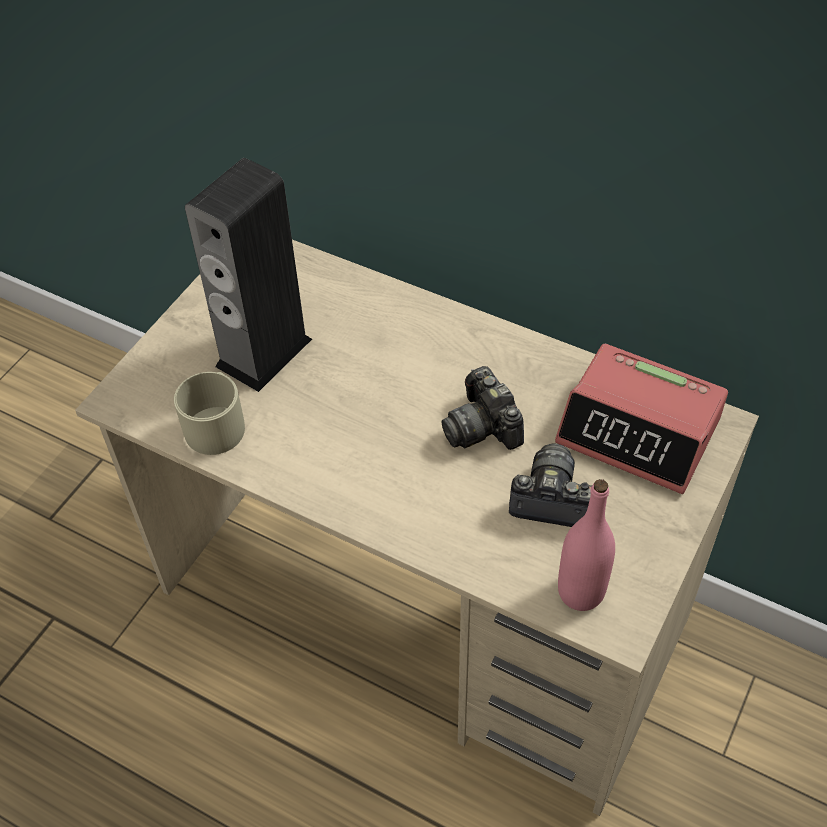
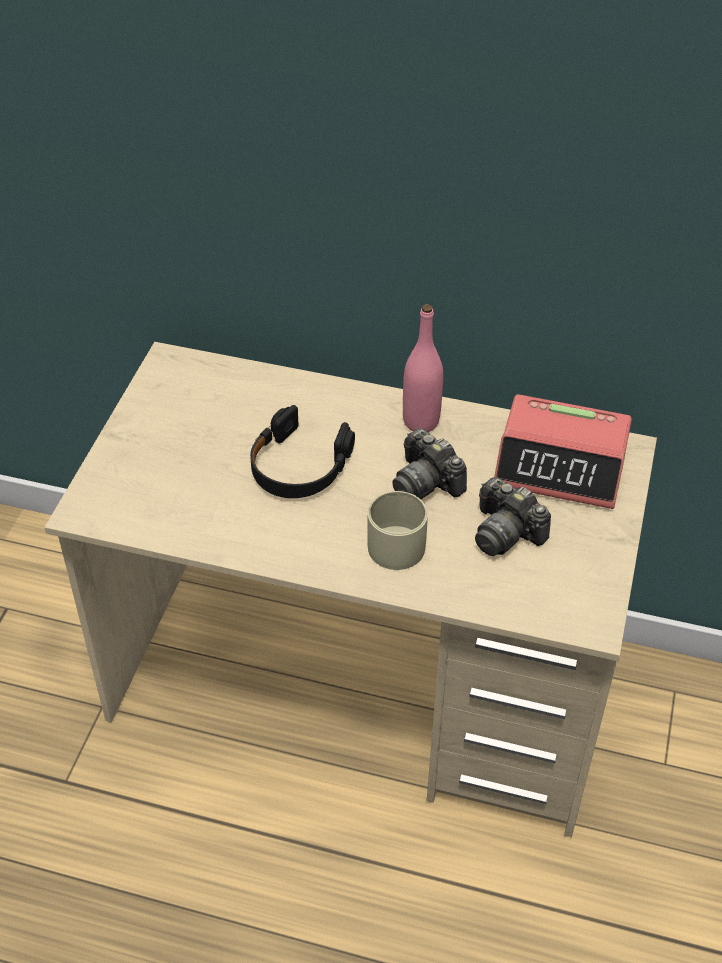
camera: 15 degrees left, 5 degrees down
beige mug [174,372,245,455] -> beige mug moved to [367,491,428,570]
speaker [185,158,312,392] -> none
camera [509,444,592,527] -> camera turned 135 degrees counterclockwise [475,477,551,556]
pink bottle [558,479,615,611] -> pink bottle moved to [403,304,443,432]
none -> black headphones [250,405,355,498]

